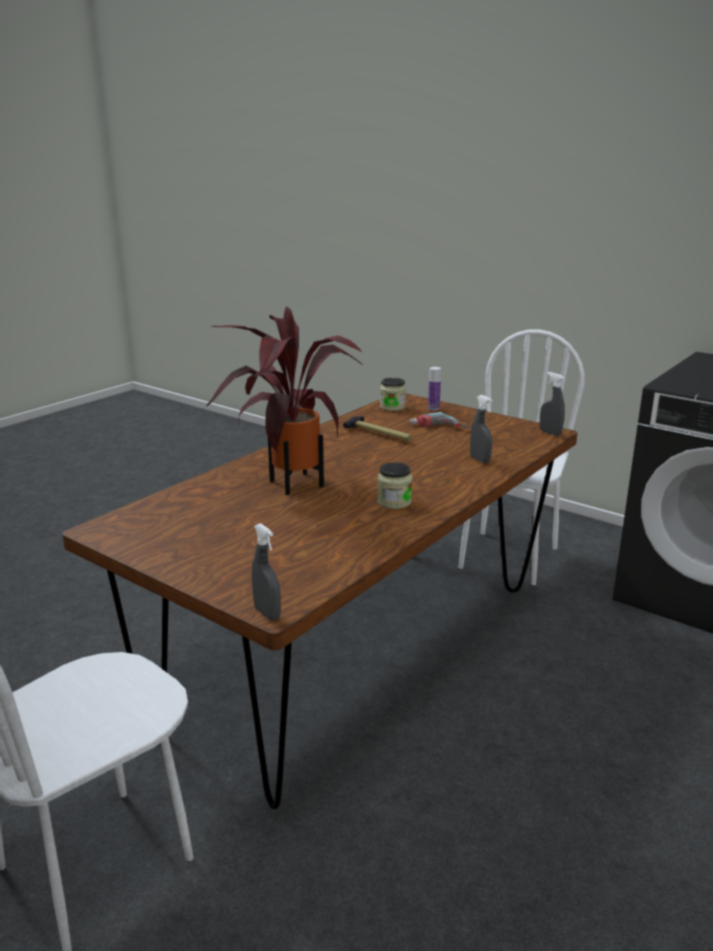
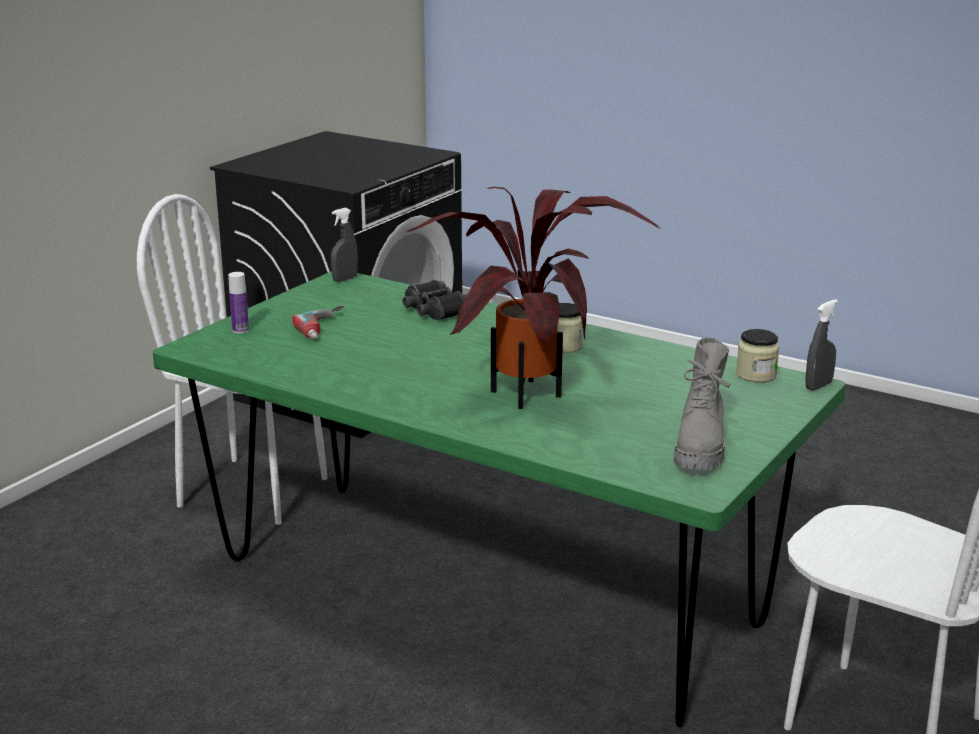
camera: 95 degrees left, 0 degrees up
brown dining table [62,393,577,809] -> green dining table [153,271,846,728]
hammer [343,416,412,441] -> none
jar [380,378,406,411] -> jar moved to [736,329,779,383]
grey spray bottle [470,395,492,463] -> black binoculars [403,280,468,320]
none -> grey boot [674,337,731,470]

